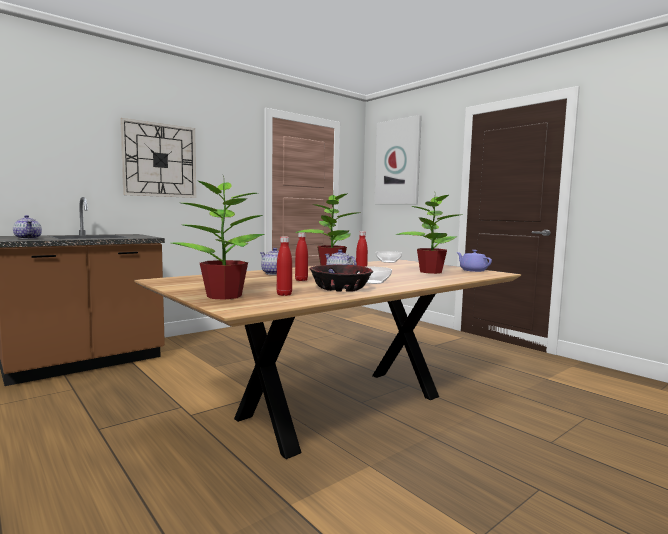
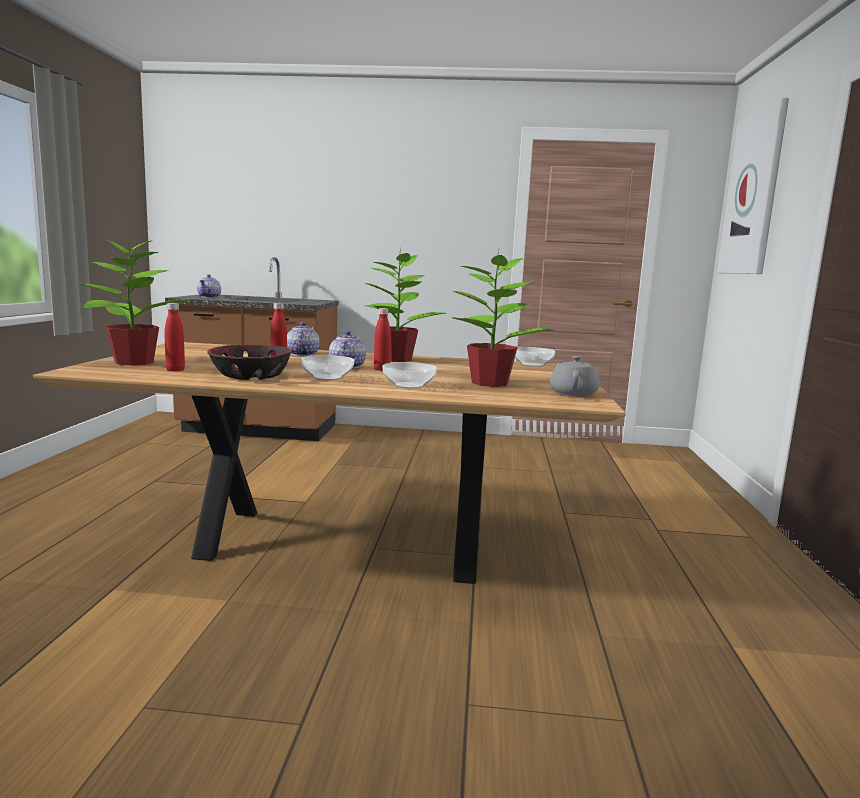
camera: 45 degrees right, 5 degrees up
wall clock [120,118,196,198] -> none
purple teapot [457,250,492,272] -> grey teapot [550,356,600,397]
none -> bowl [382,362,437,389]

